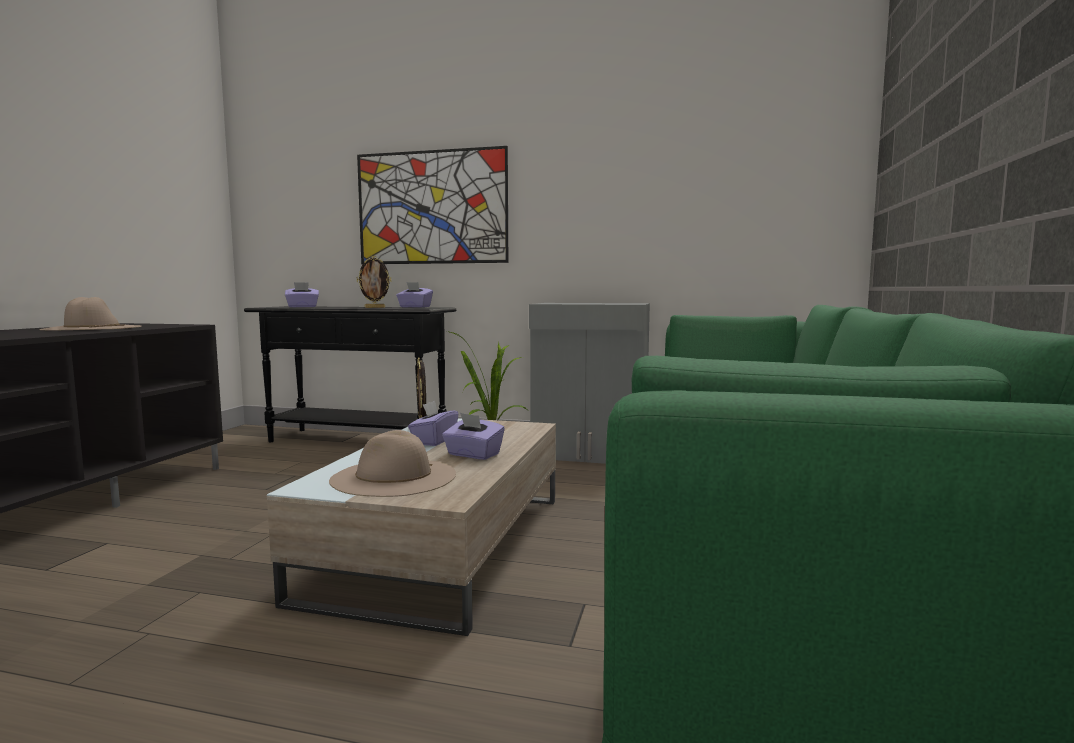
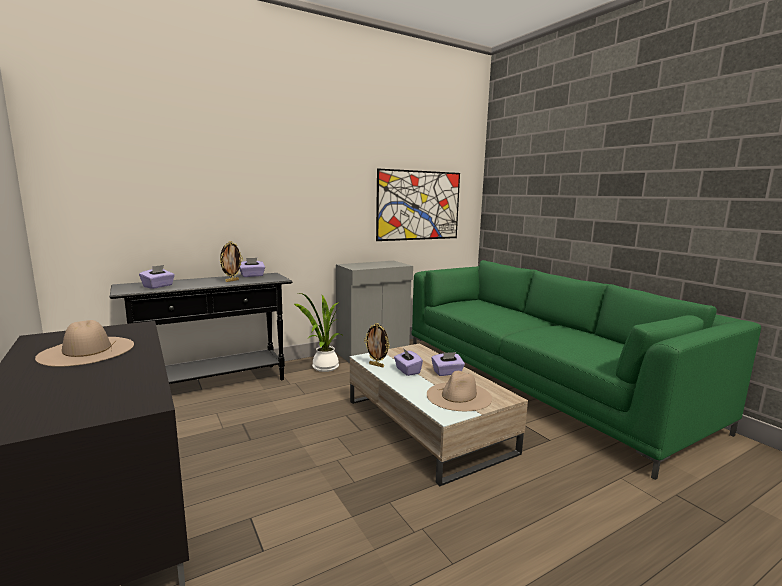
camera: 45 degrees left, 5 degrees up
picture [357,146,508,264] -> picture moved to [376,168,460,241]

